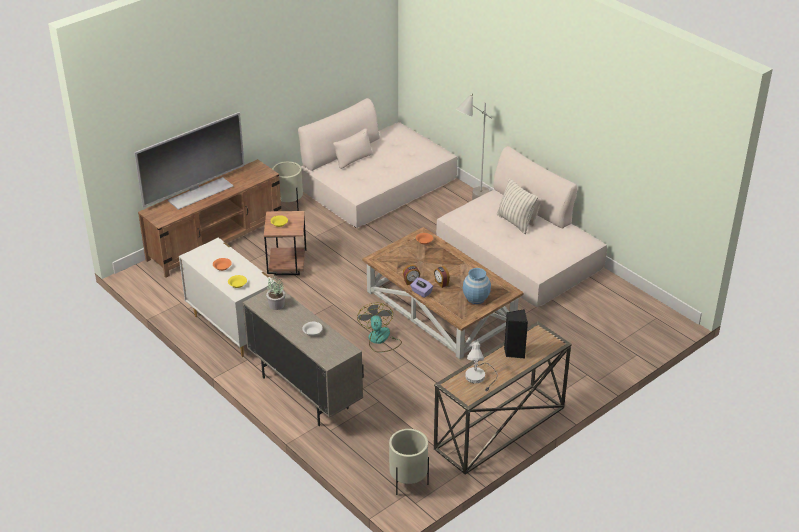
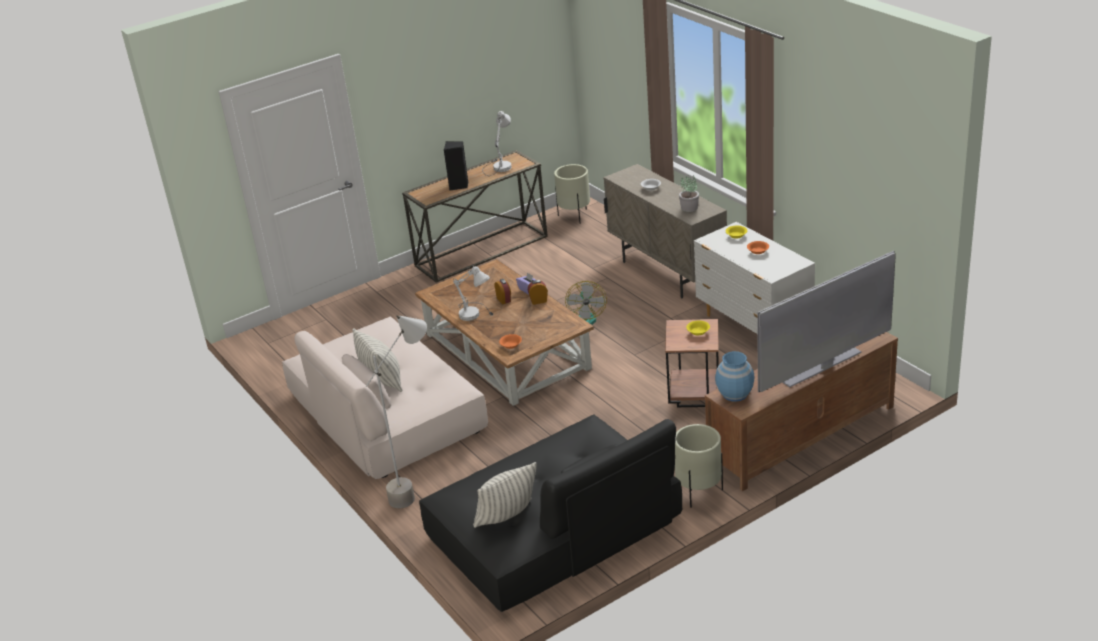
camera: 170 degrees left, 5 degrees down
beige sofa [298,98,457,228] -> black sofa [419,414,682,612]
blue vase [463,268,491,304] -> blue vase moved to [715,351,754,402]
none -> white table lamp [453,265,494,321]
none -> pillow [473,462,537,528]

